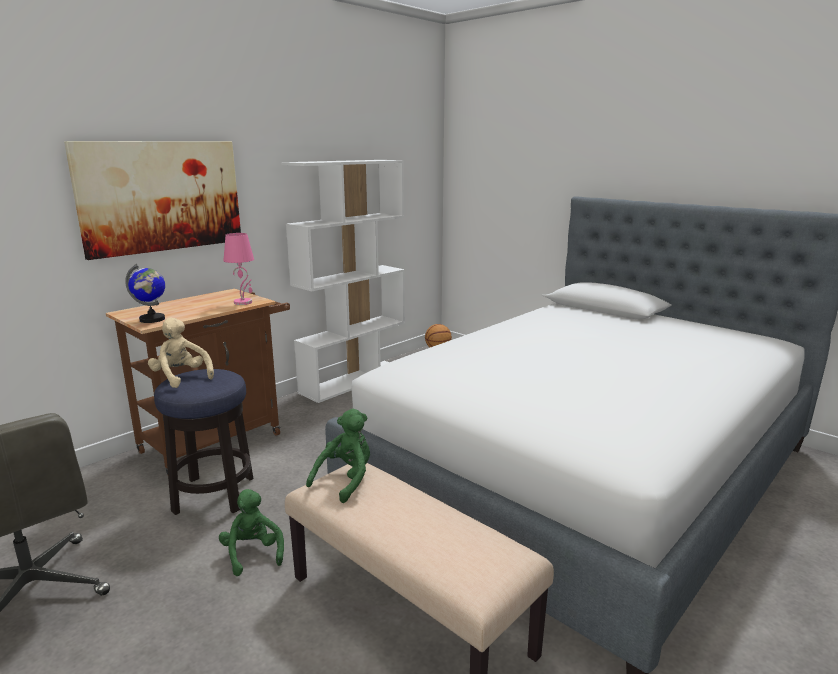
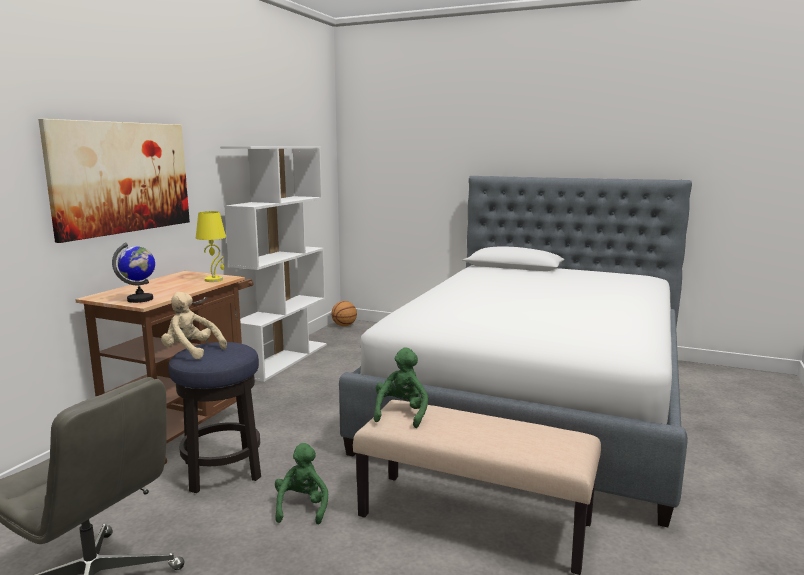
camera: 20 degrees left, 5 degrees down
green plush toy [219,489,284,576] -> green plush toy turned 45 degrees clockwise [275,443,328,524]
pink table lamp [223,233,254,305] -> yellow table lamp [196,211,226,282]

